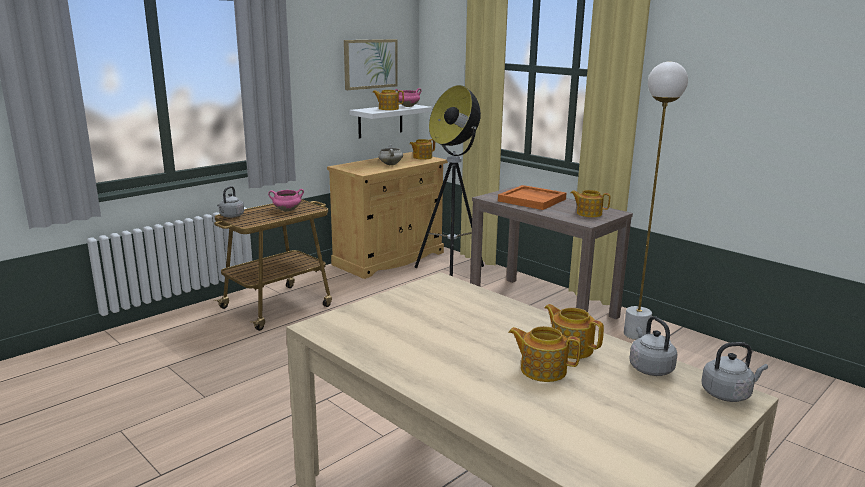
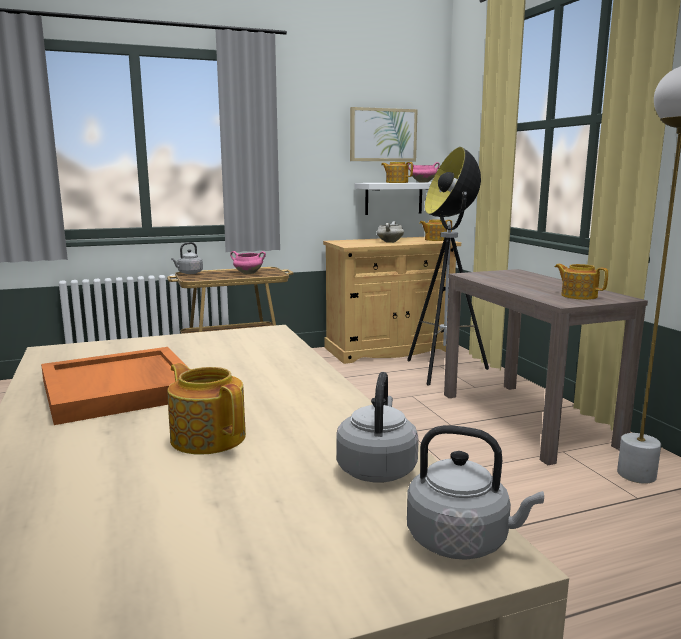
camera: 25 degrees right, 5 degrees down
orange tray [498,185,566,210] -> orange tray moved to [41,347,186,425]
teapot [544,304,604,359] -> none

